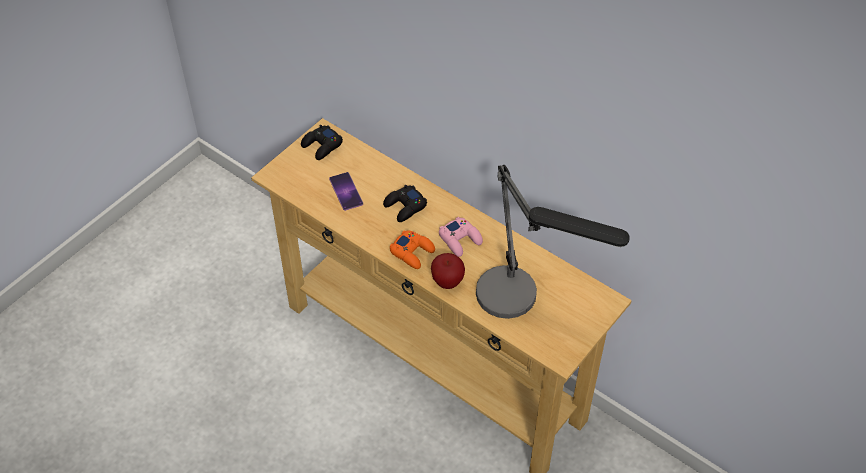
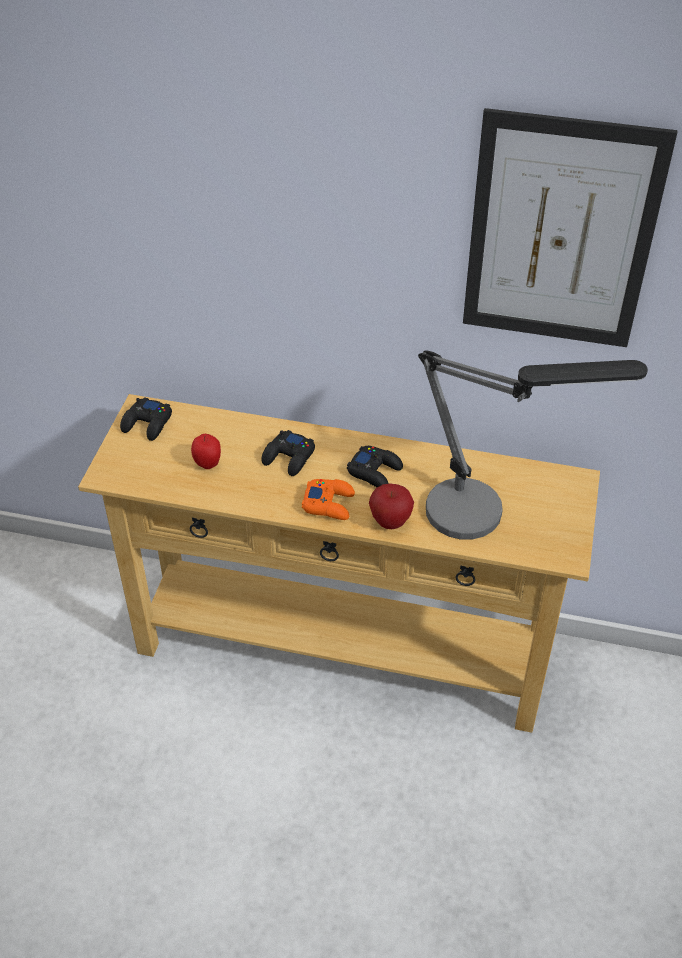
camera: 25 degrees left, 5 degrees down
phone [329,172,363,211] -> apple [191,434,221,469]
pink game controller [439,217,483,257] -> black game controller [347,446,403,487]
none -> picture [463,108,677,347]

